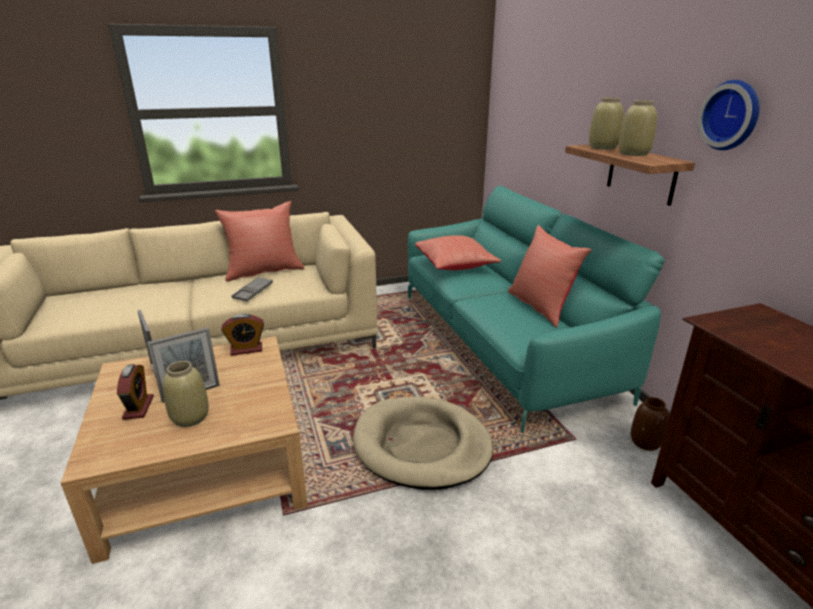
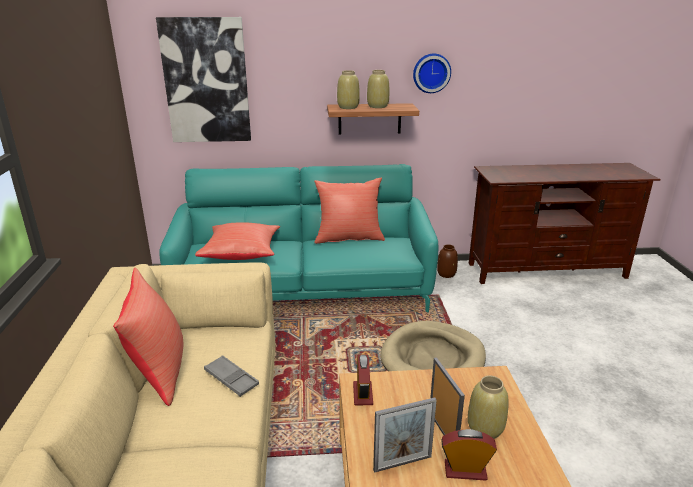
camera: 75 degrees left, 0 degrees up
none -> picture [156,17,251,142]

